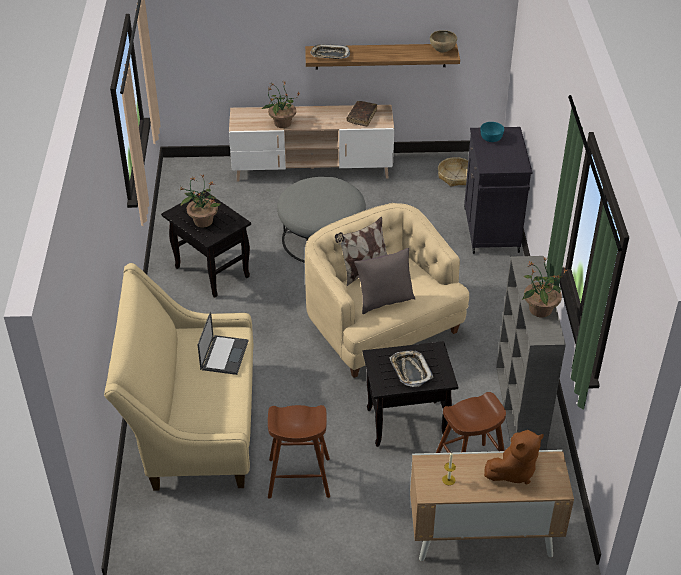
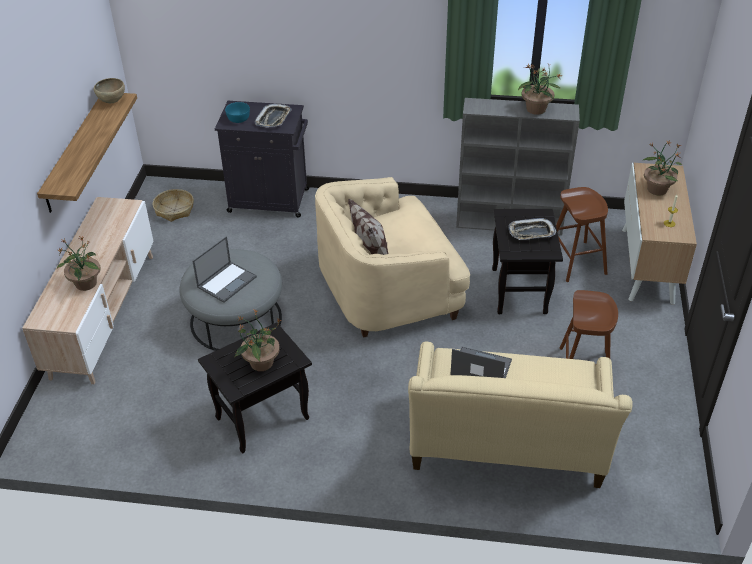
camera: 80 degrees left, 0 degrees up
tray [310,44,350,59] -> tray moved to [255,104,291,128]
brown book [347,101,377,126] -> none
grey pillow [354,248,415,314] -> none
brown plush toy [484,430,544,484] -> potted plant [642,140,682,195]
none -> laptop [192,236,257,303]

